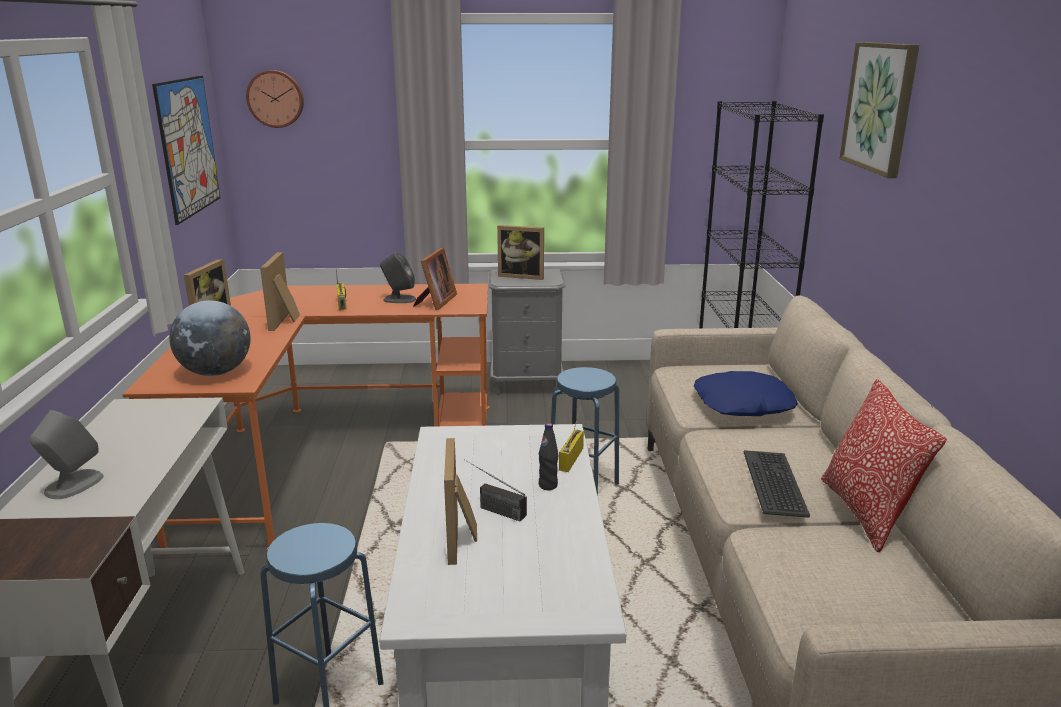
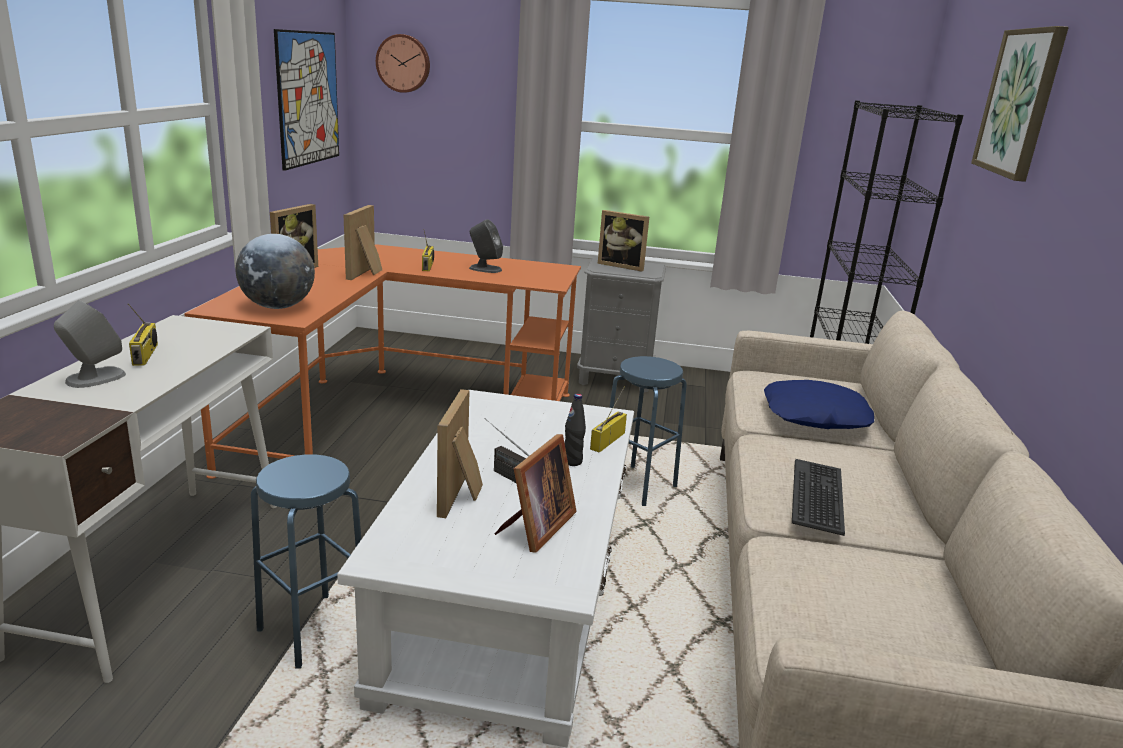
camera: 10 degrees right, 0 degrees up
picture frame [413,248,457,310] -> picture frame moved to [495,434,577,553]
pillow [821,379,947,552] -> none
none -> radio [128,303,158,366]

